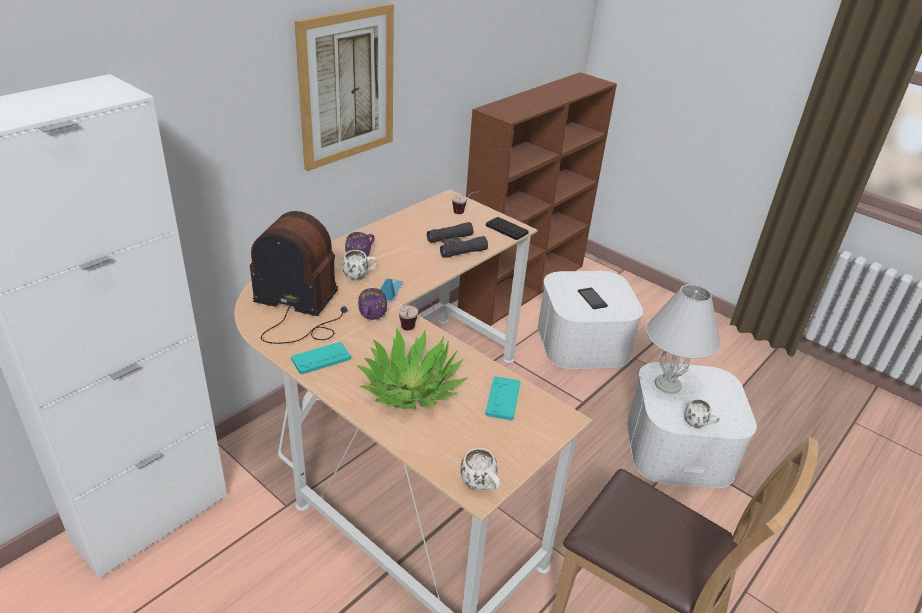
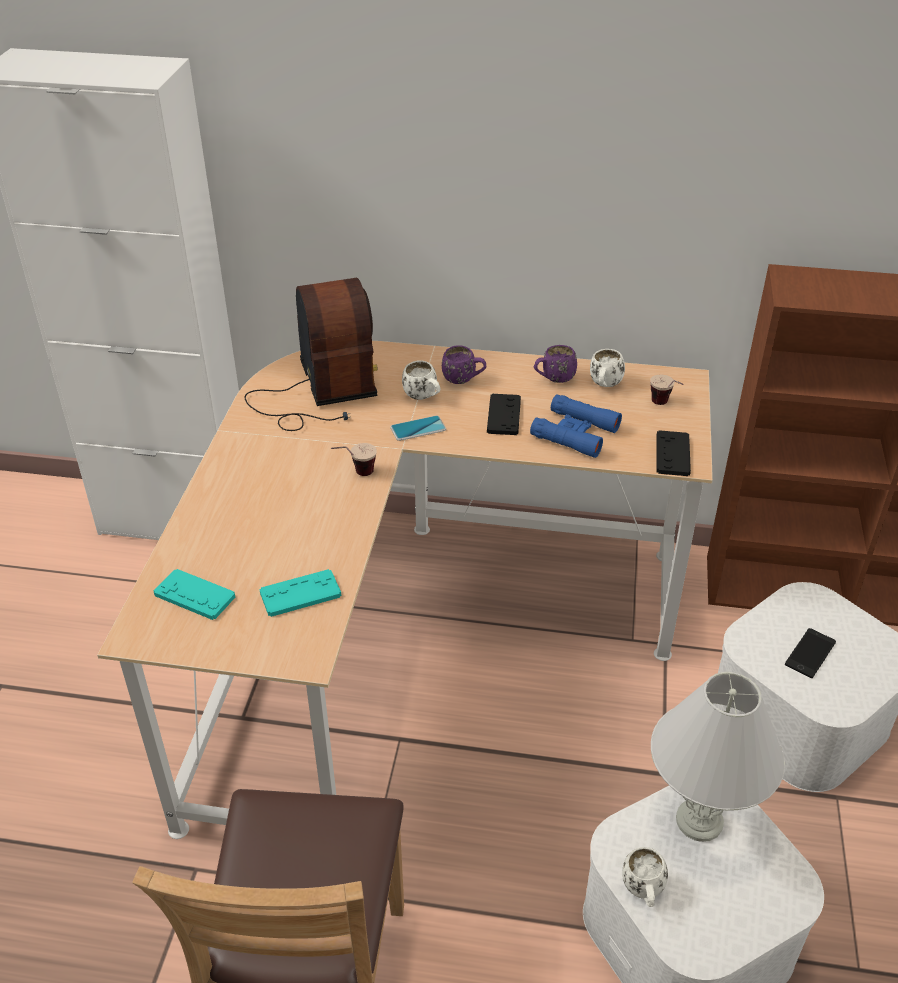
camera: 60 degrees right, 5 degrees up
turquoise game controller [291,342,351,374] -> turquoise game controller moved to [153,569,235,620]
picture [294,3,394,171] -> none
potted plant [357,328,468,409] -> none
purple mug [358,288,387,320] -> purple mug moved to [534,345,577,383]
black binoculars [427,222,488,258] -> blue binoculars [530,394,622,458]
white mug [460,448,501,490] -> white mug moved to [590,349,625,387]
none -> black game controller [487,394,521,435]

